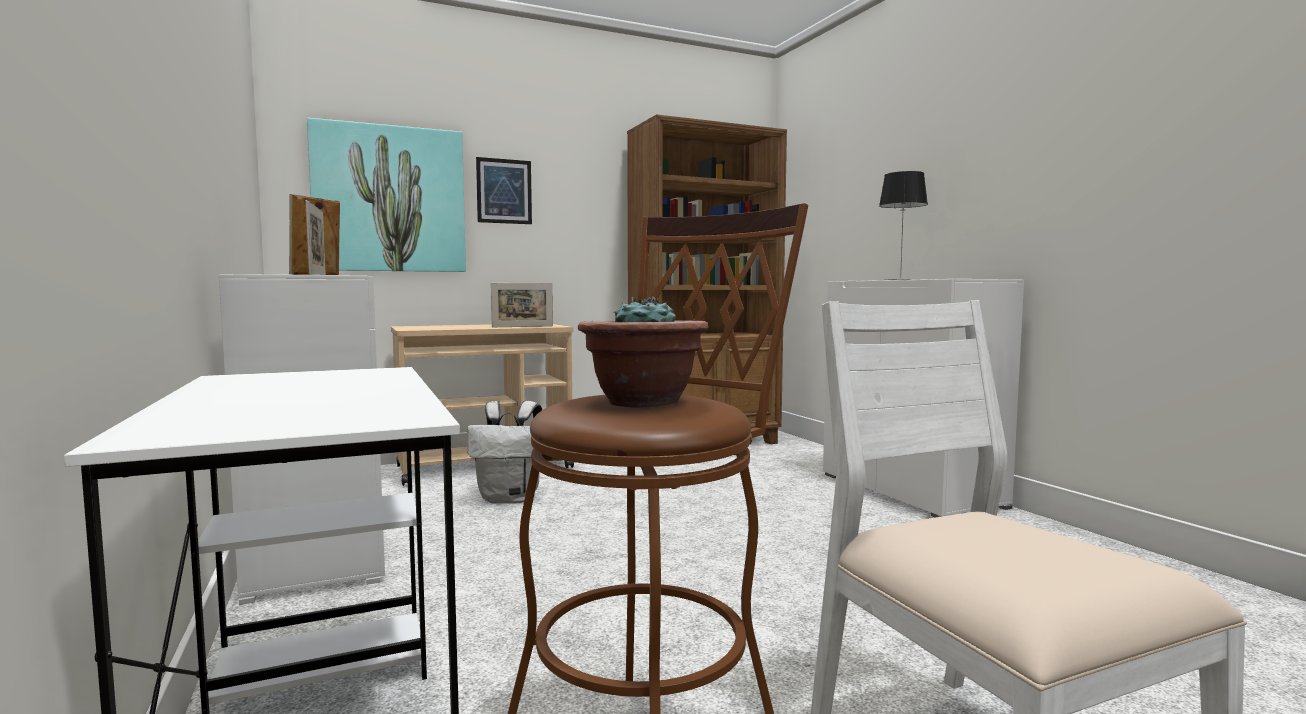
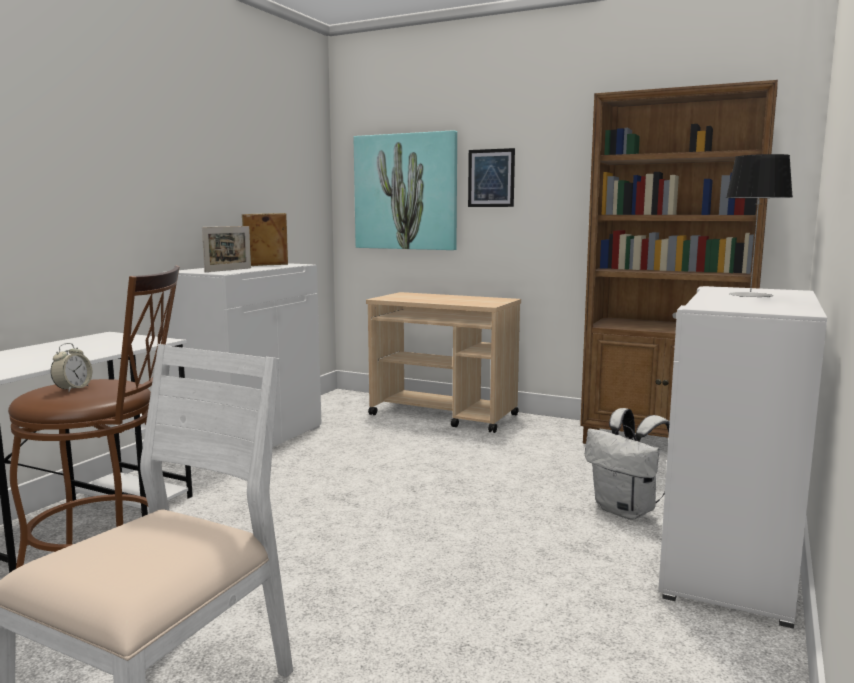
camera: 50 degrees right, 5 degrees up
white backpack [467,401,542,503] -> white backpack moved to [585,408,670,520]
picture frame [491,283,553,327] -> none
potted plant [578,297,708,408] -> alarm clock [50,343,92,392]

